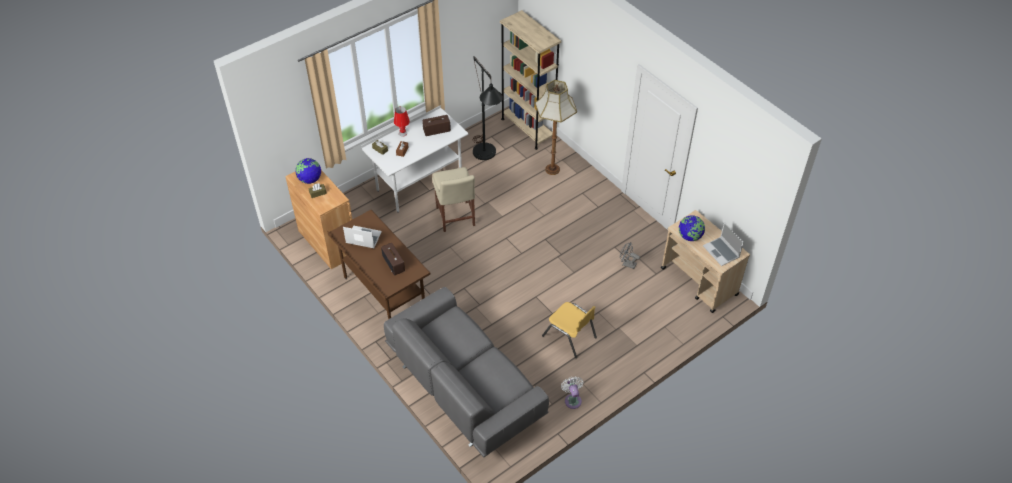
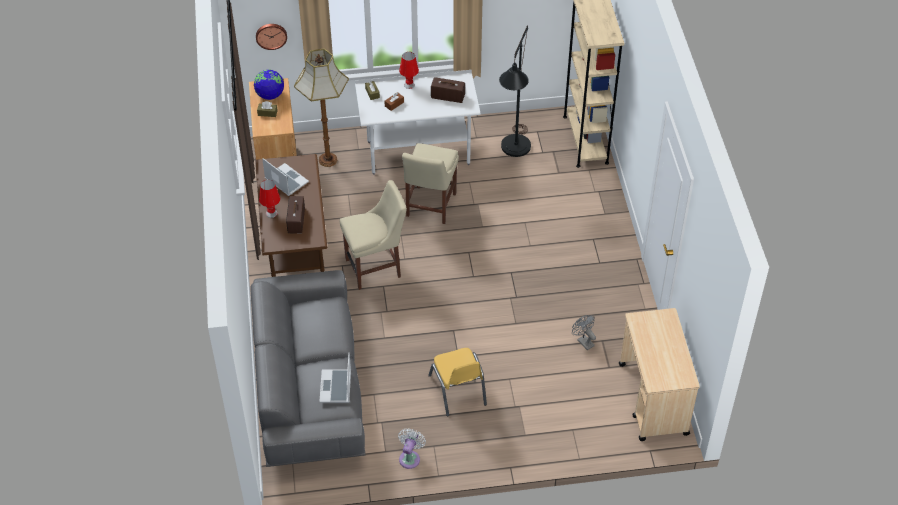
camera: 30 degrees right, 0 degrees up
floor lamp [535,80,577,175] -> floor lamp moved to [294,49,349,167]
globe [679,215,705,241] -> none
laptop [703,222,744,266] -> laptop moved to [319,352,351,403]
none -> wall clock [256,24,287,50]
none -> red table lamp [259,180,280,218]
none -> beige chair [339,180,407,290]

